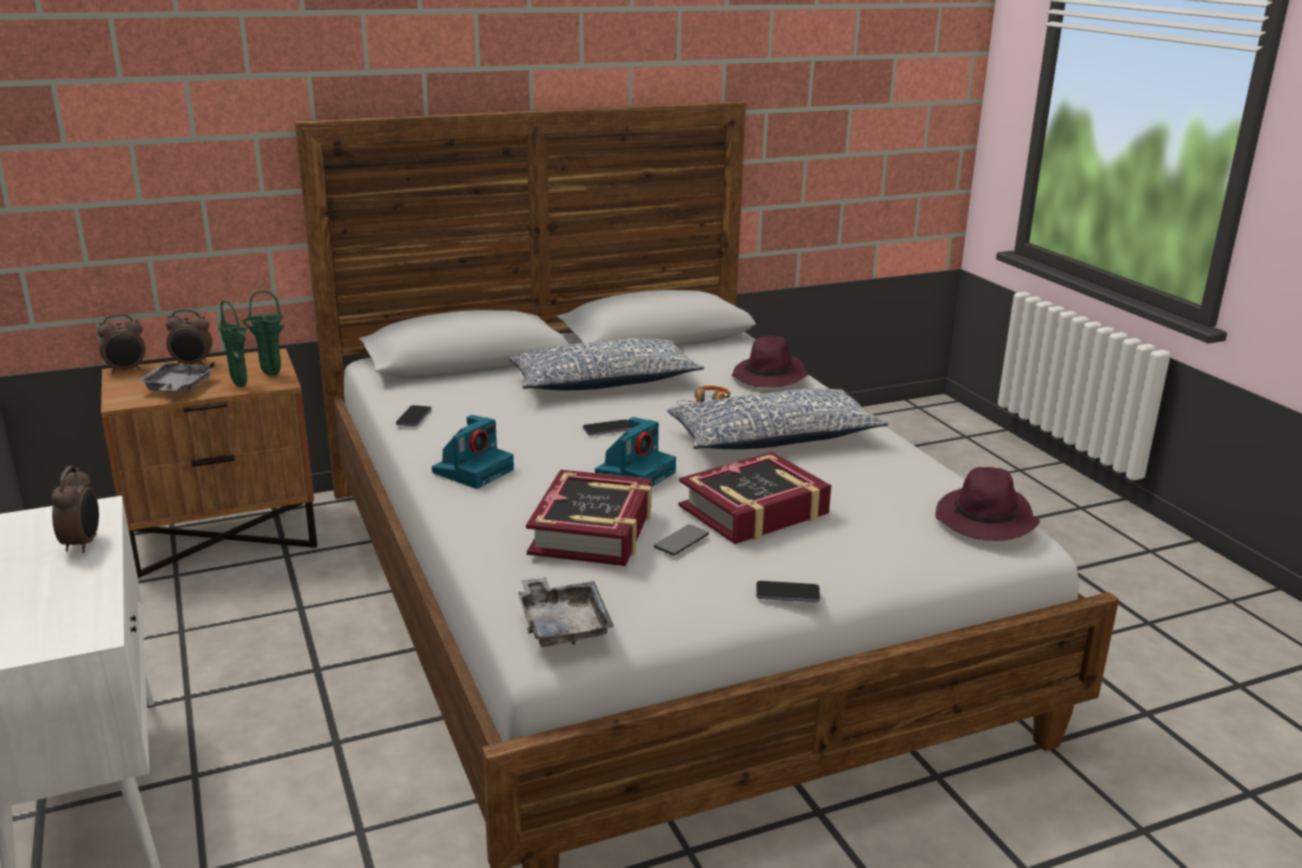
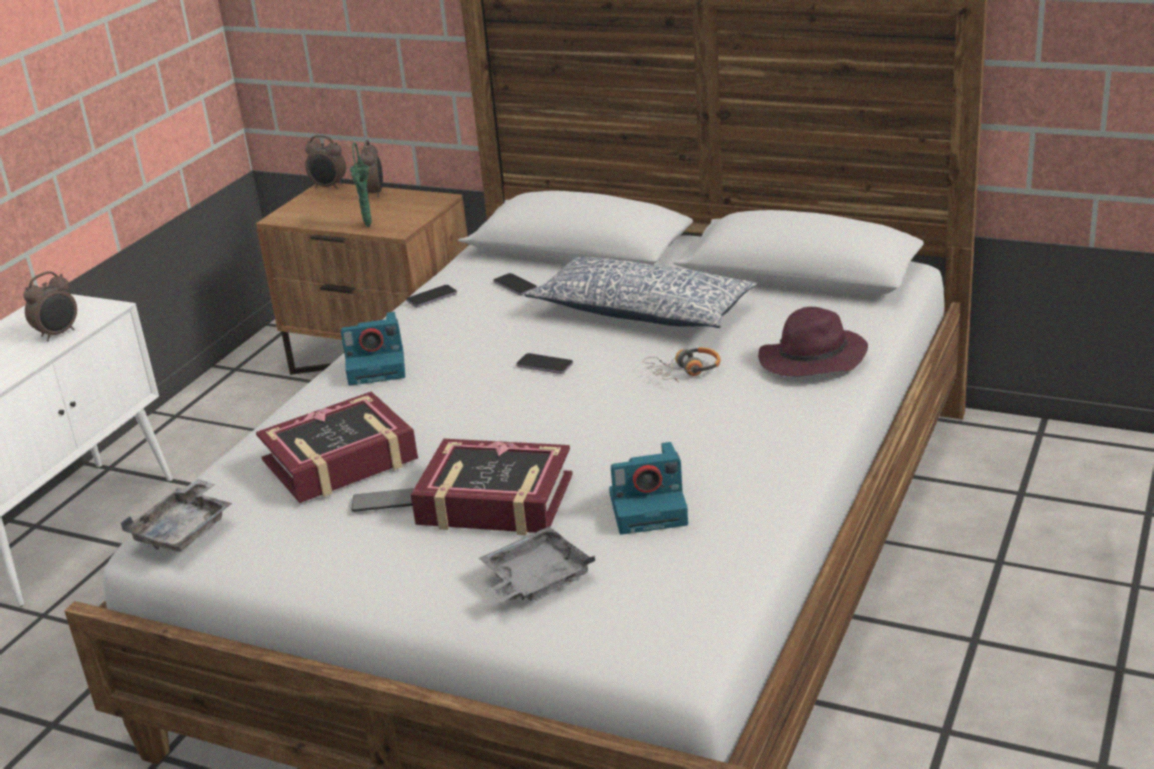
camera: 50 degrees right, 5 degrees up
grey tray [137,361,215,392] -> grey tray moved to [479,527,595,603]
alarm clock [166,309,212,365] -> alarm clock turned 135 degrees counterclockwise [360,140,383,198]
green vase [243,290,284,376] -> none
camera [595,417,676,487] -> camera moved to [609,442,688,535]
pillow [667,389,888,449] -> none
phone [756,581,820,602] -> phone moved to [493,273,537,295]
purple hat [935,467,1040,541] -> none

